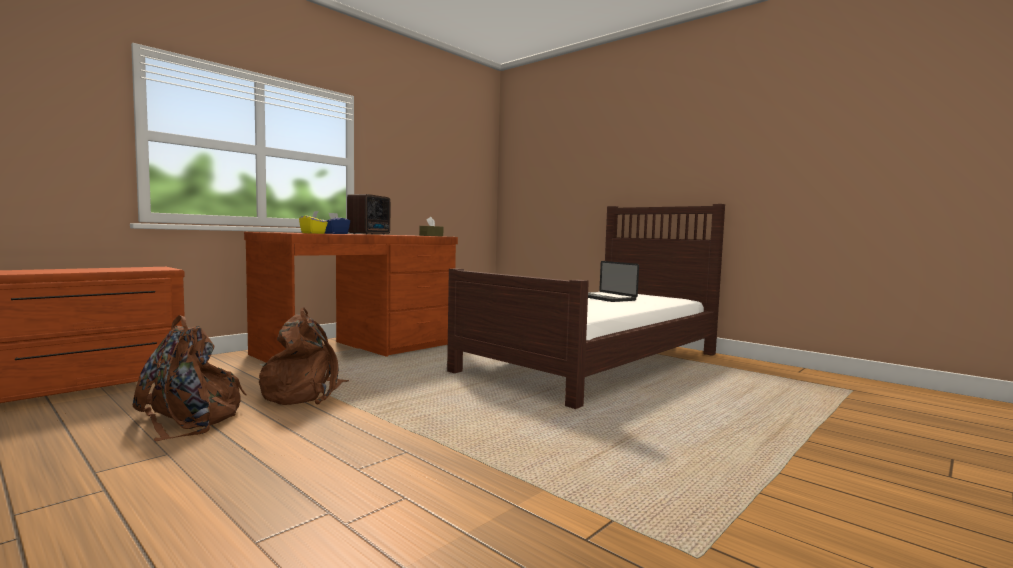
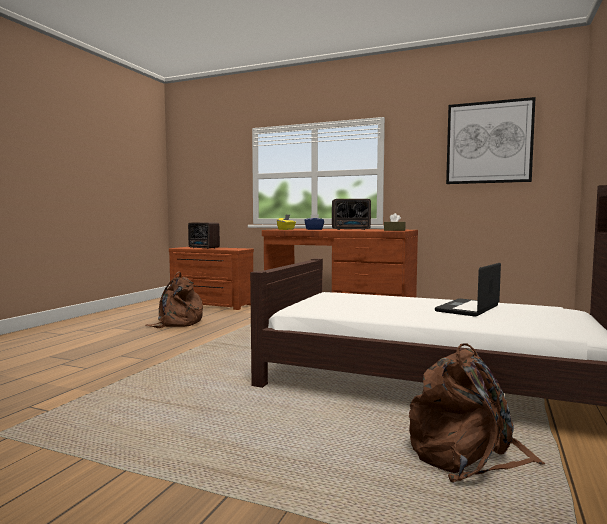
camera: 70 degrees right, 0 degrees up
brown backpack [259,308,349,405] -> brown backpack moved to [409,344,546,482]
none -> radio [188,222,220,249]
none -> picture [446,97,536,184]

